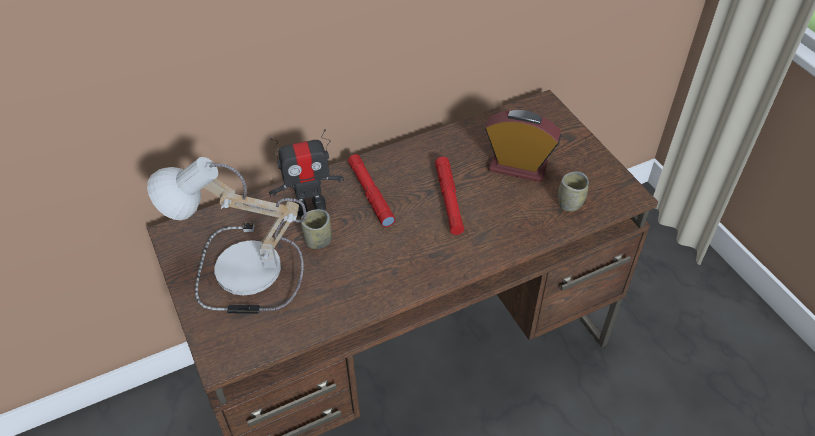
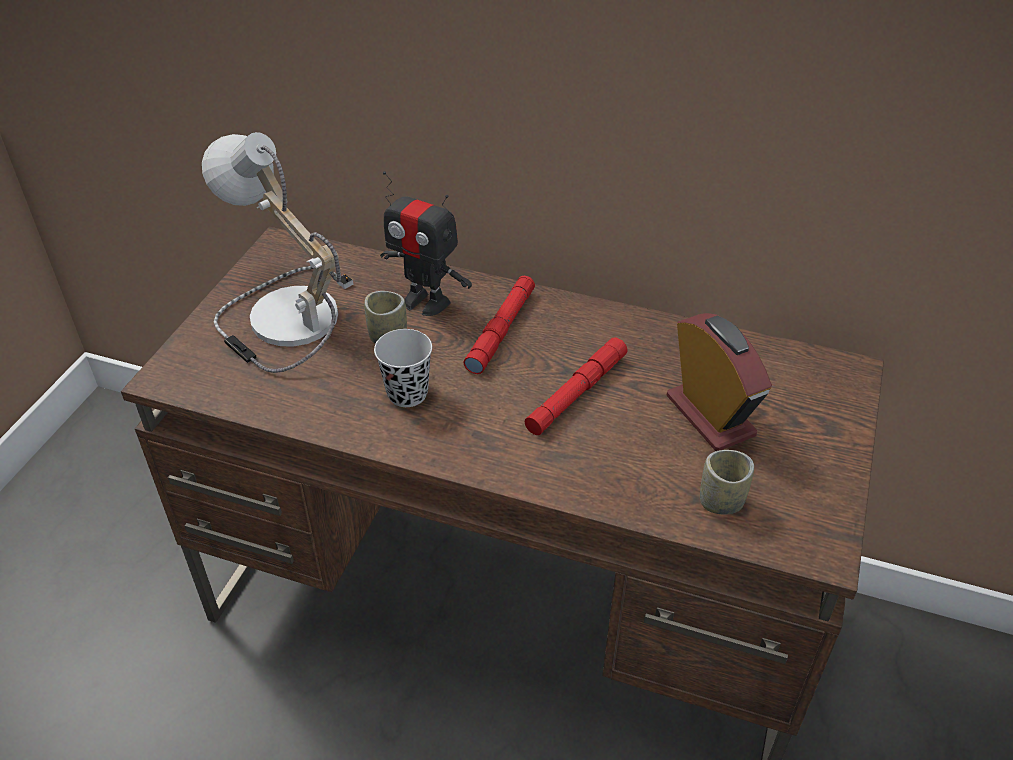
camera: 45 degrees right, 5 degrees down
none -> black cup [374,329,432,407]

